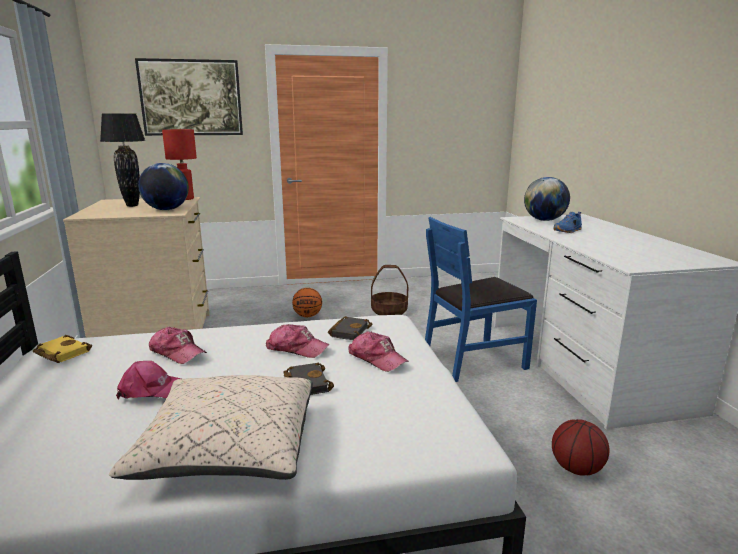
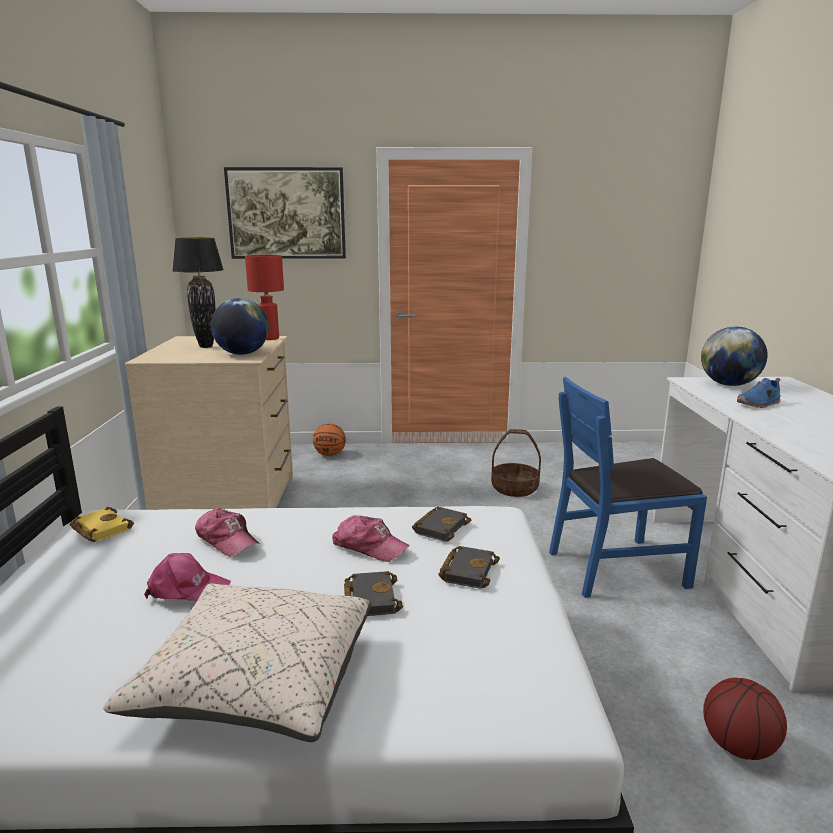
camera: 10 degrees right, 0 degrees up
basketball [292,288,322,317] -> basketball moved to [313,424,346,456]
cap [348,332,409,372] -> black book [438,546,500,589]

